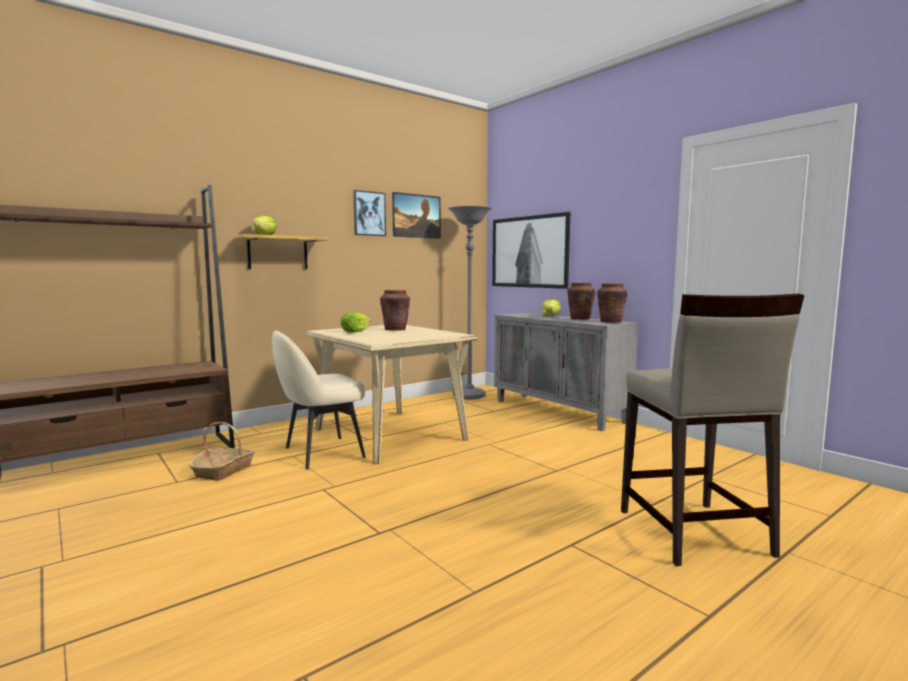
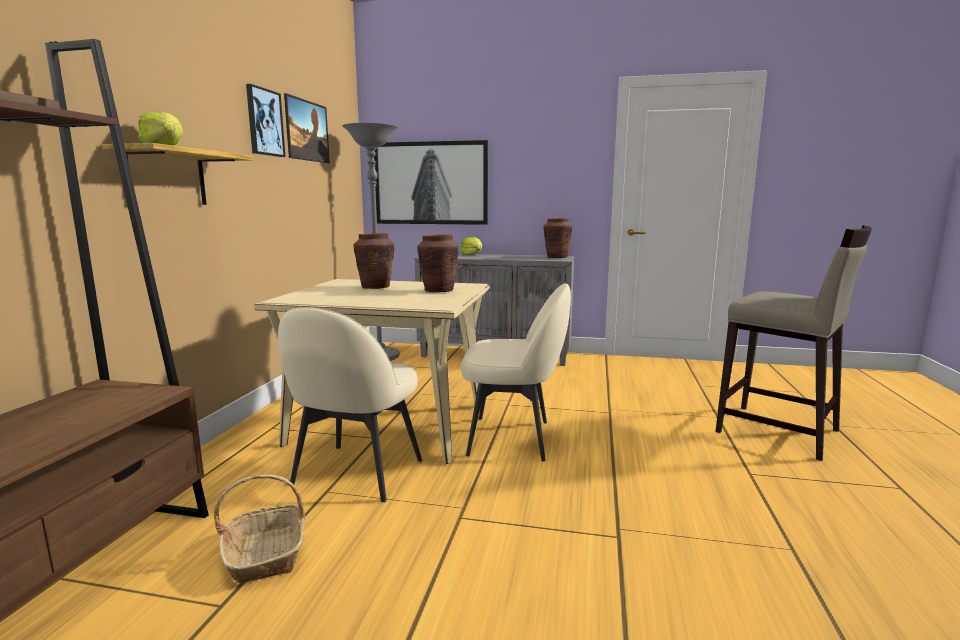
camera: 40 degrees left, 5 degrees up
lettuce [340,313,371,332] -> none
brown vase [567,283,595,320] -> brown vase moved to [417,234,459,292]
none -> beige chair [461,283,571,461]

